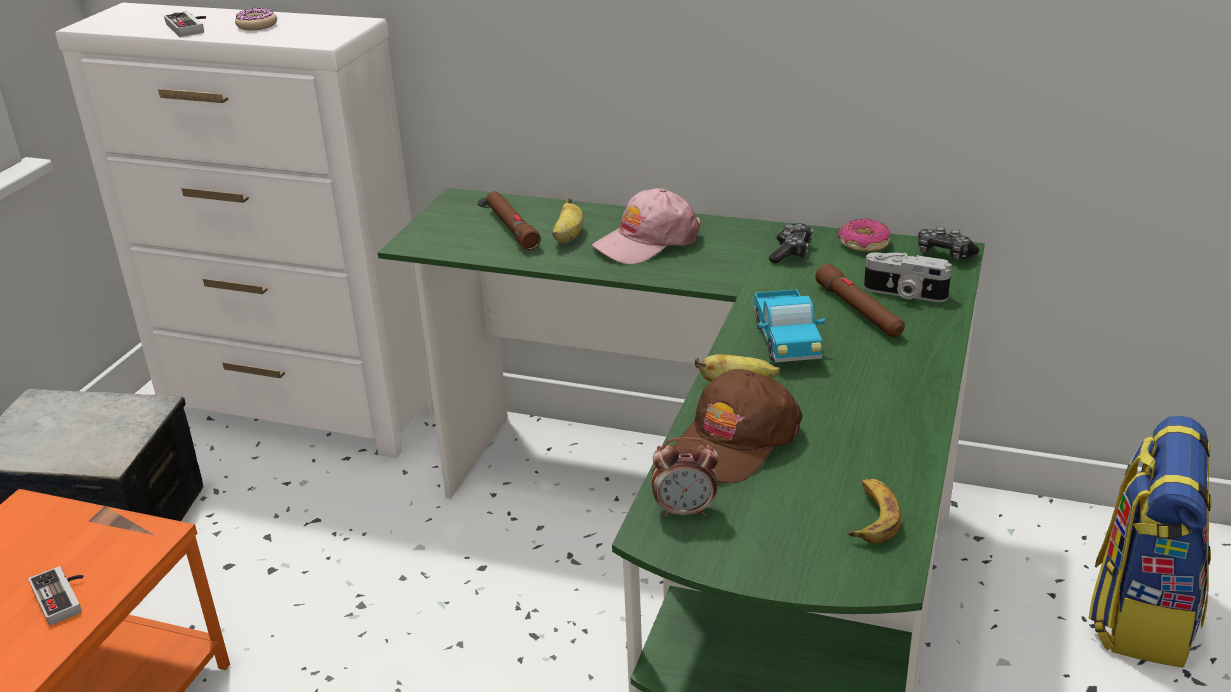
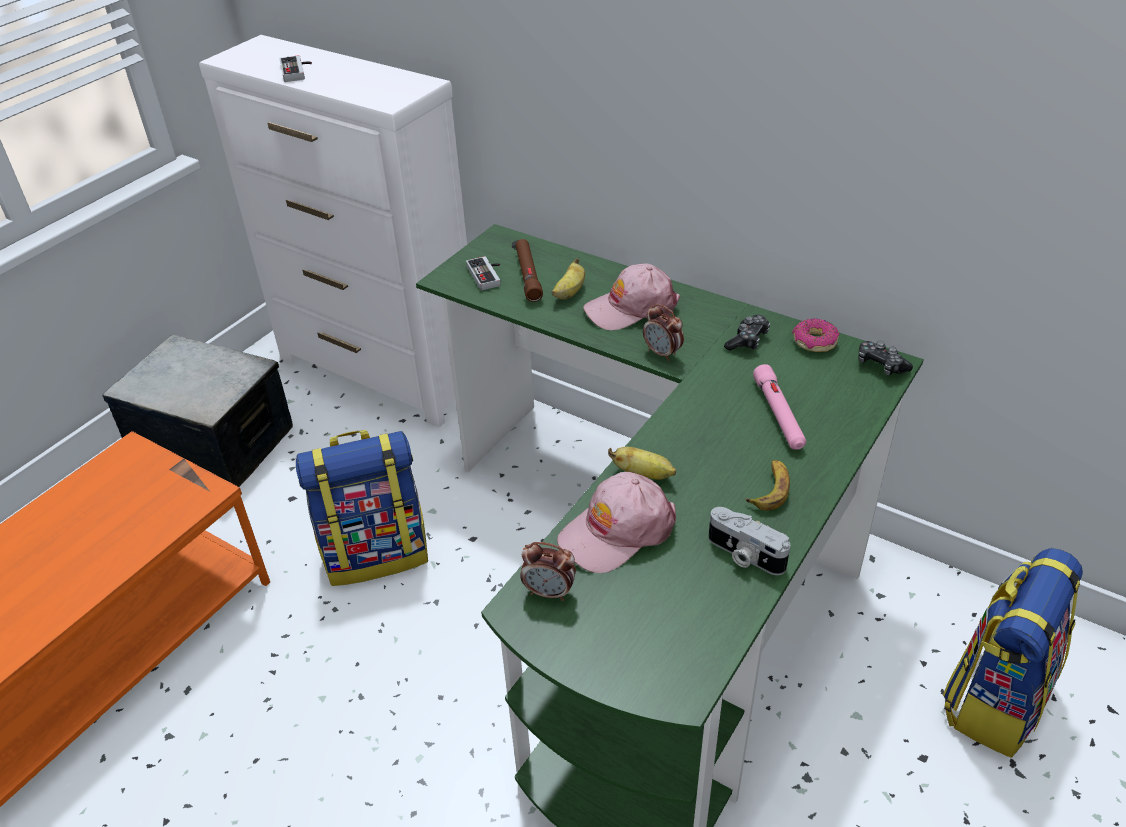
camera: 15 degrees right, 10 degrees up
game controller [28,566,84,626] -> game controller moved to [466,256,500,291]
donut [235,8,277,30] -> none
brown cap [673,369,803,483] -> pink cap [557,472,676,574]
toy truck [754,289,825,362] -> none
brown flashlight [815,263,905,337] -> pink flashlight [753,364,806,450]
banana [847,479,901,544] -> banana moved to [745,460,790,511]
camera [864,252,952,302] -> camera moved to [708,507,790,575]
none -> backpack [296,430,428,586]
none -> alarm clock [643,304,684,361]

